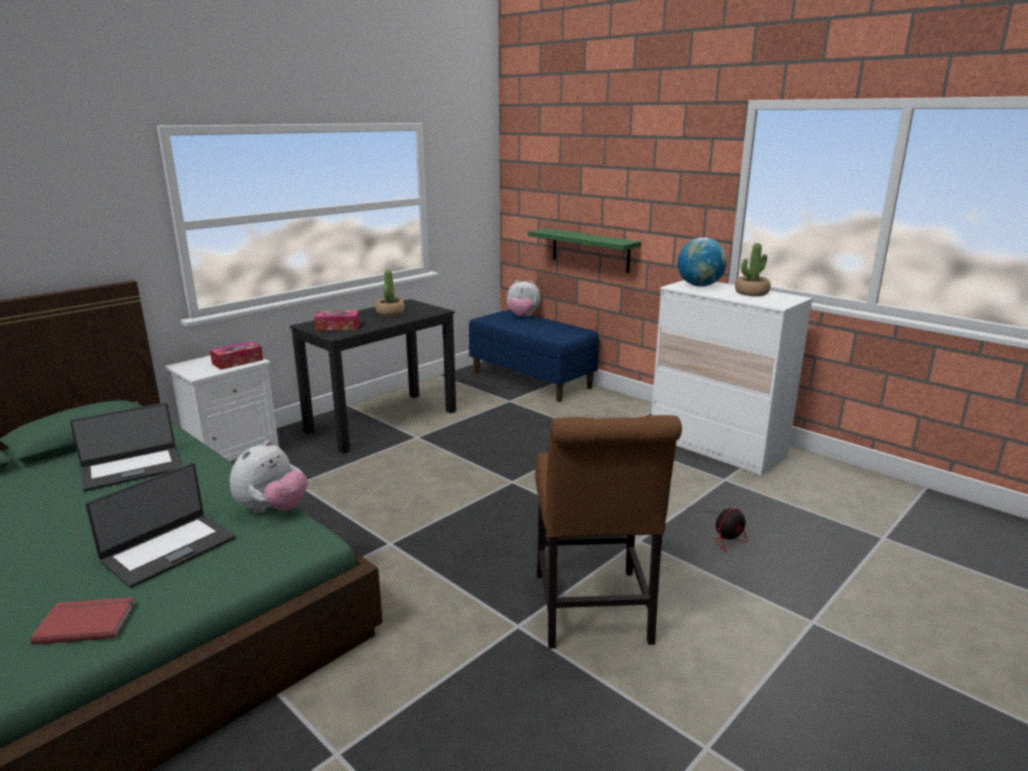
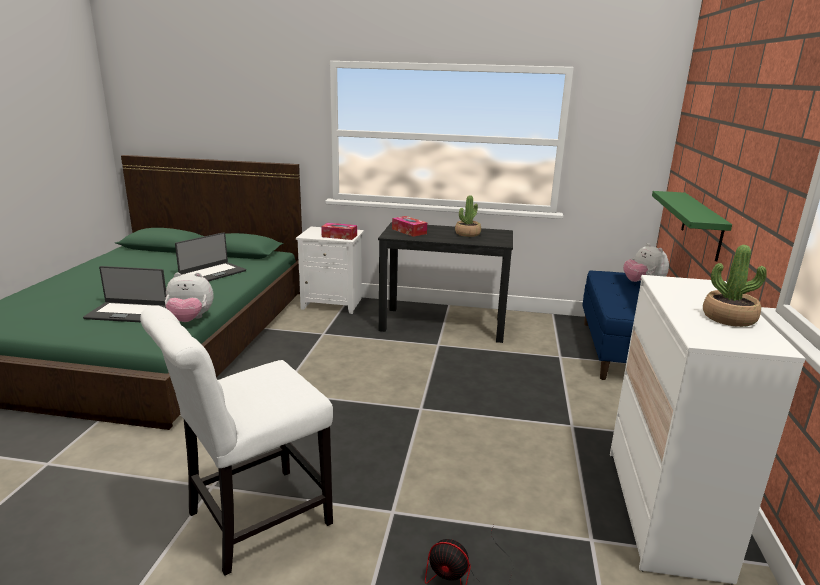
camera: 55 degrees right, 0 degrees up
red book [30,597,135,645] -> none
laptop [70,403,182,491] -> laptop turned 75 degrees counterclockwise [175,232,246,281]
brown chair [535,415,682,649] -> white chair [140,306,333,576]
globe [677,237,727,287] -> none

